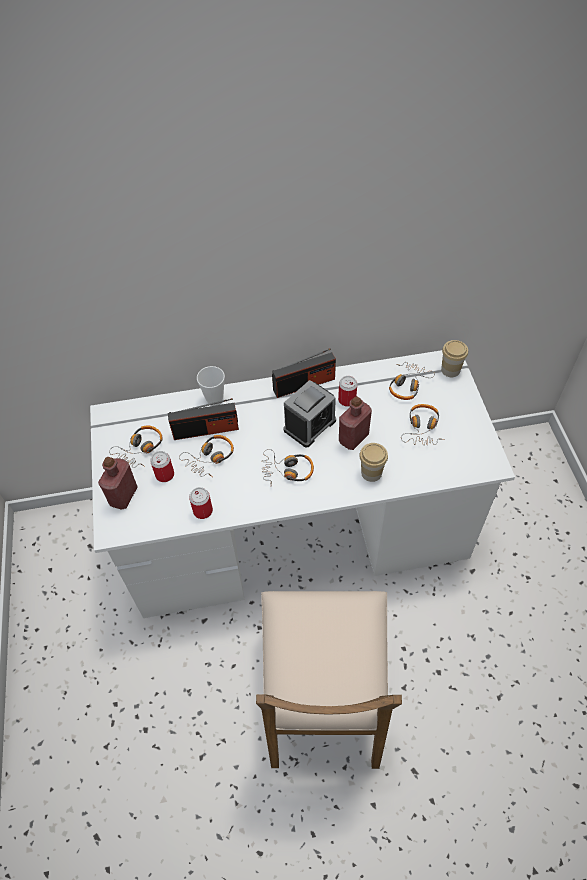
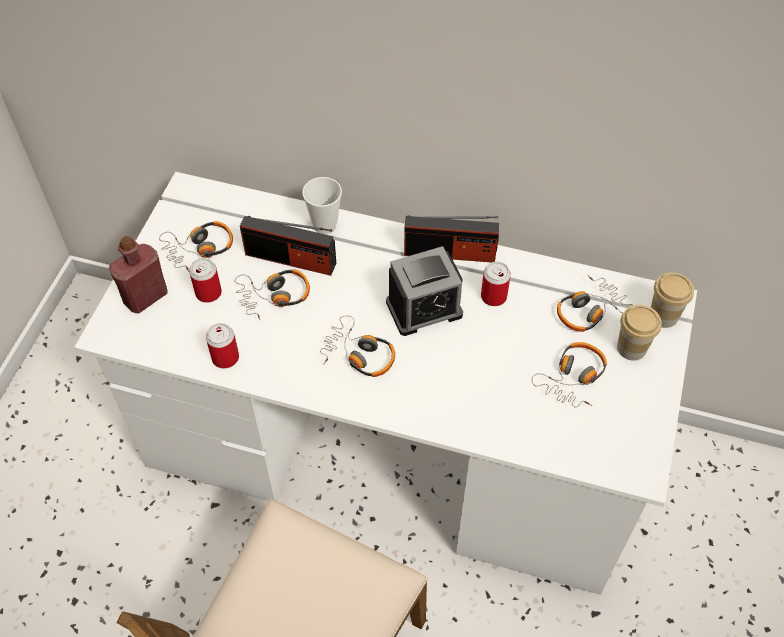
camera: 25 degrees right, 0 degrees up
red bottle [339,396,372,450] -> none
cup [359,443,388,482] -> cup moved to [617,305,662,361]

